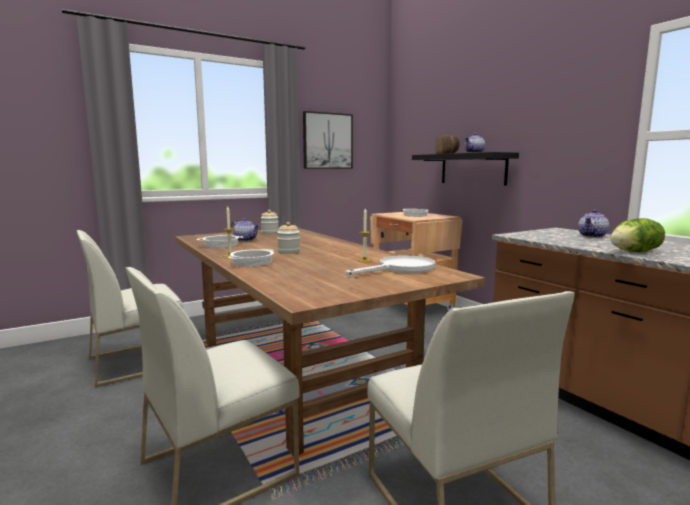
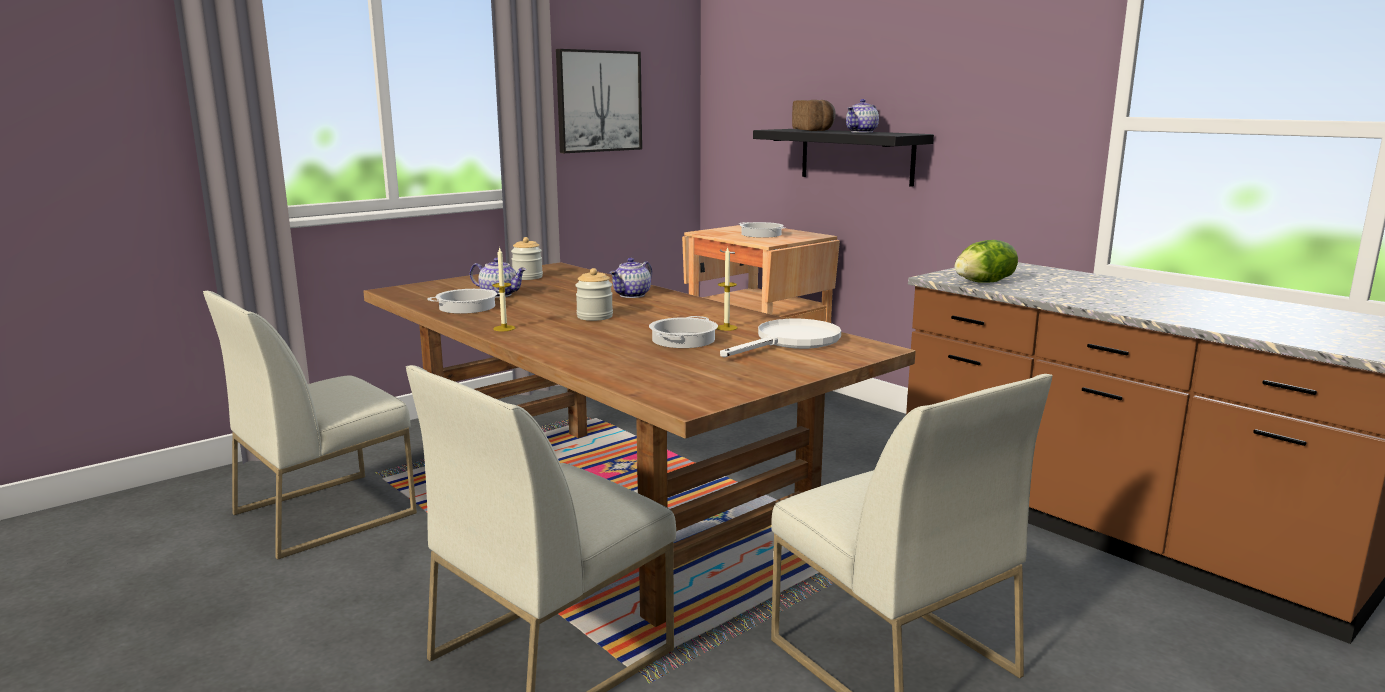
camera: 10 degrees left, 5 degrees up
cooking pot [228,249,274,266] -> cooking pot moved to [649,316,718,348]
teapot [578,210,609,238] -> teapot moved to [610,258,652,298]
lettuce [610,218,665,252] -> lettuce moved to [955,240,1018,283]

